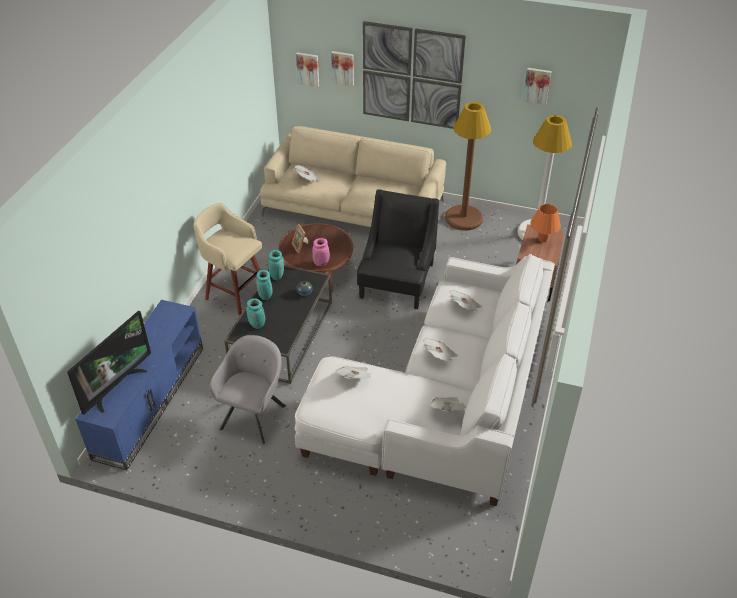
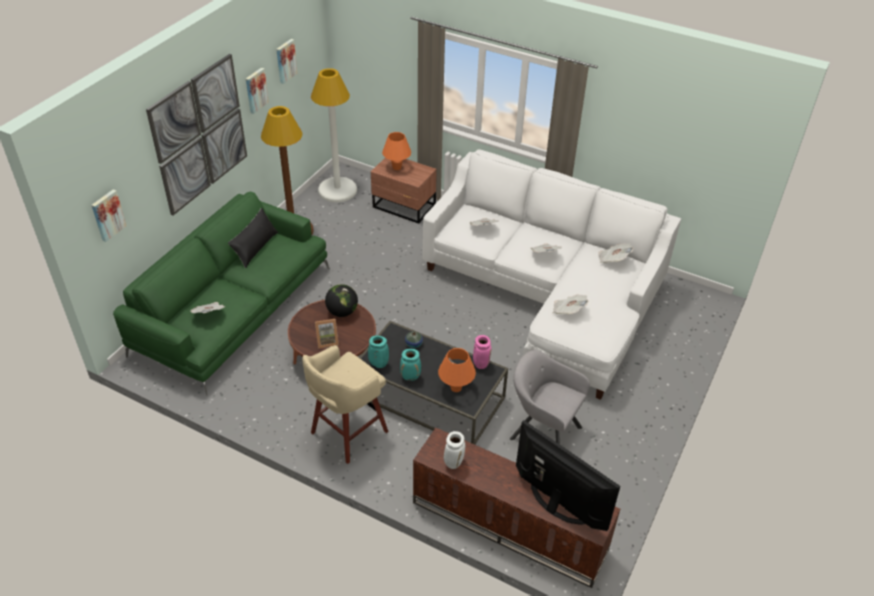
camera: 80 degrees left, 0 degrees up
blue tv stand [75,300,203,471] -> brown tv stand [413,427,620,588]
turquoise vase [246,298,265,329] -> orange table lamp [438,348,476,392]
beige sofa [260,126,446,227] -> green sofa [113,192,329,396]
pink vase [312,238,330,266] -> pink vase moved to [473,335,491,369]
picture [331,51,354,87] -> picture moved to [246,68,269,114]
black armchair [357,189,439,309] -> none
none -> black pillow [228,208,278,268]
none -> globe [325,284,358,317]
none -> white vase [444,431,465,469]

